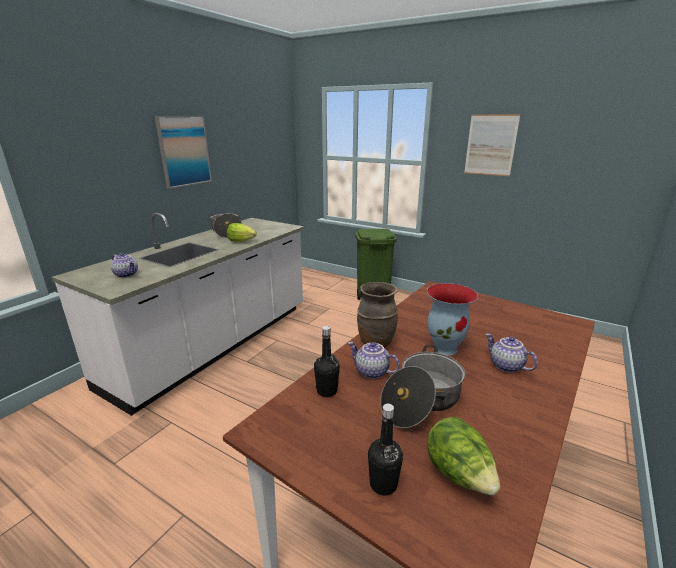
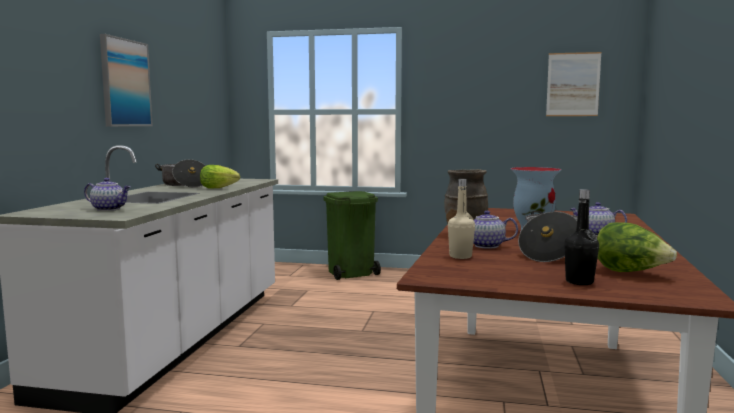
camera: 20 degrees left, 15 degrees down
black bottle [314,326,340,397] -> beige bottle [448,179,475,259]
picture [464,115,520,176] -> picture moved to [546,52,602,116]

